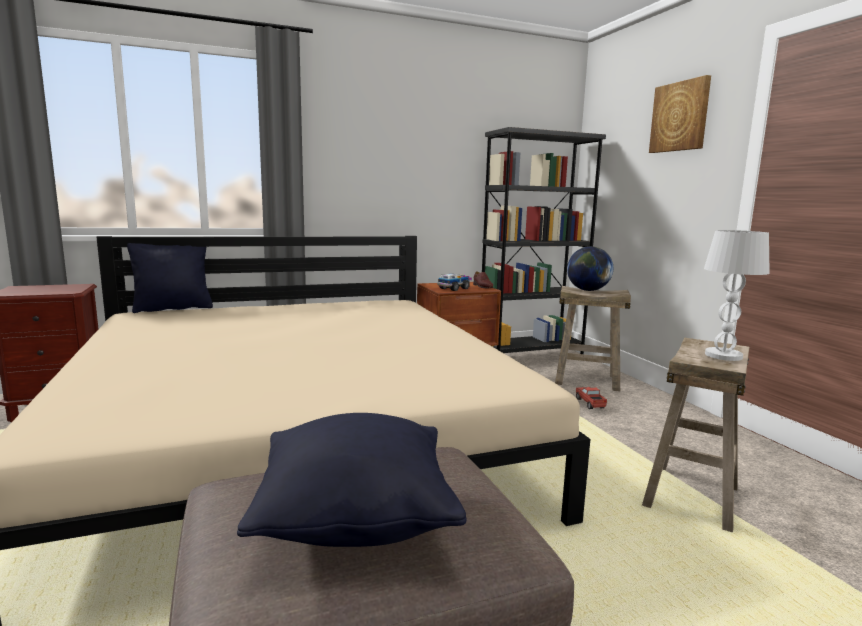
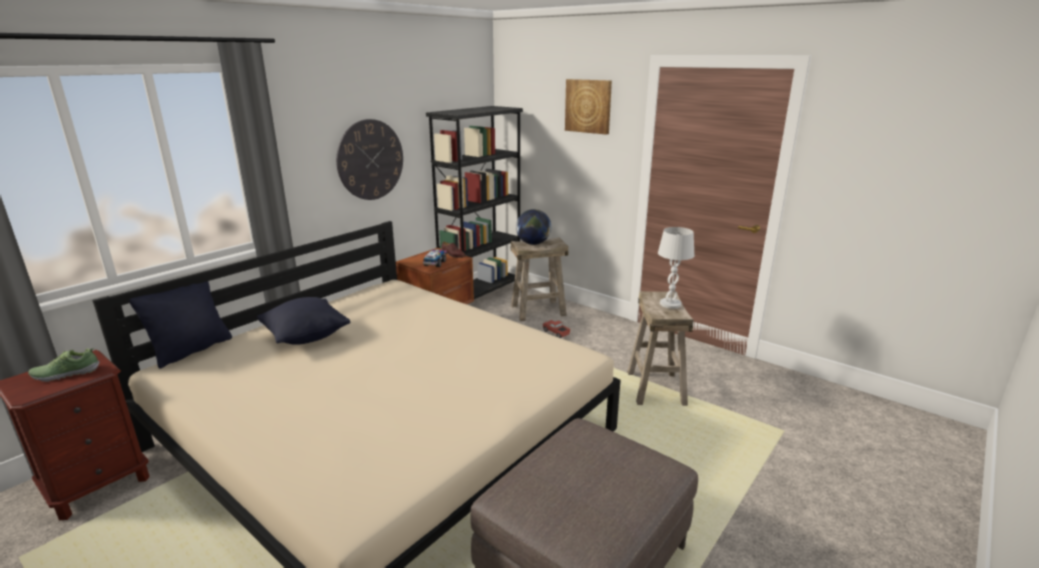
camera: 30 degrees left, 10 degrees up
black pillow [237,413,467,547] -> black pillow moved to [257,297,350,345]
none -> shoe [28,348,100,382]
none -> wall clock [336,119,403,200]

